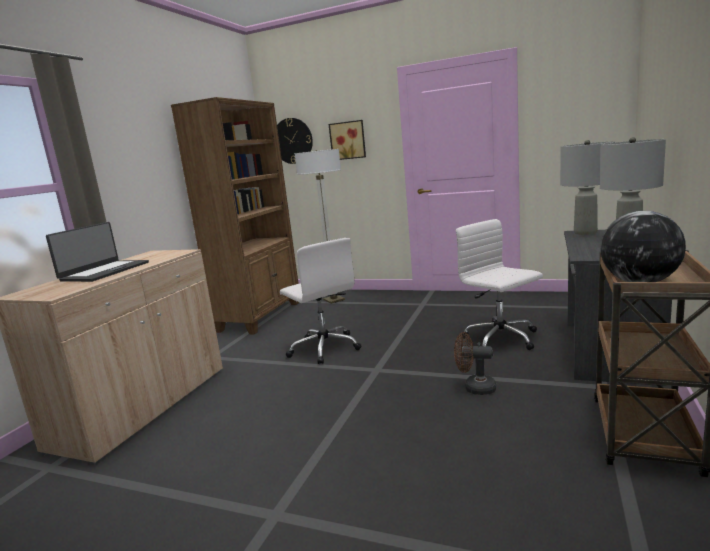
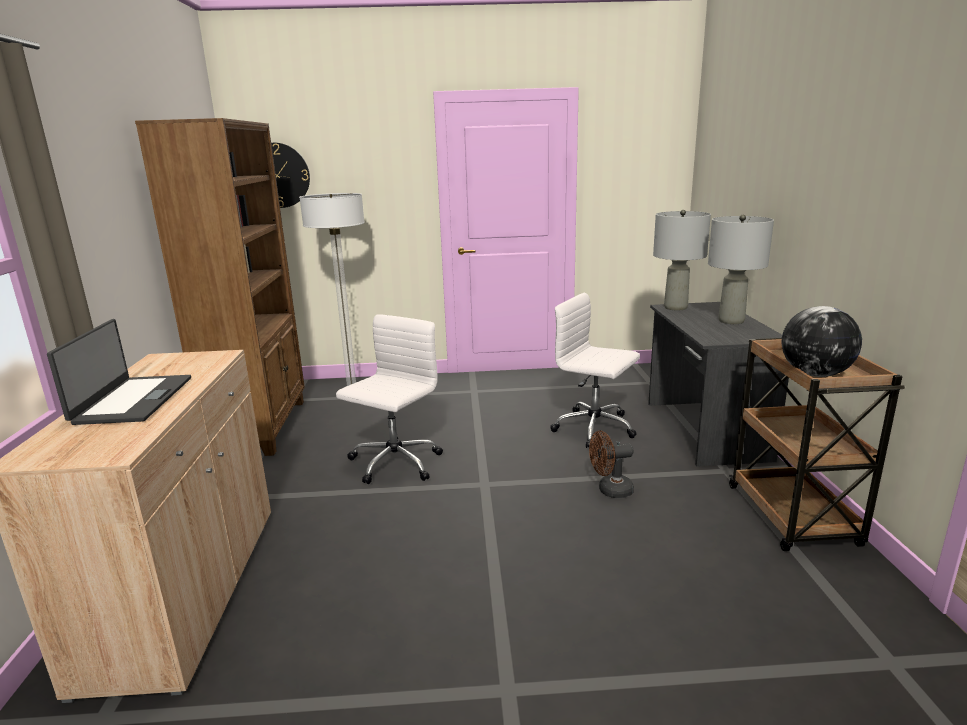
camera: 25 degrees left, 5 degrees up
white office chair [280,238,361,364] -> white office chair turned 90 degrees counterclockwise [336,314,443,484]
picture [328,120,366,160] -> none

